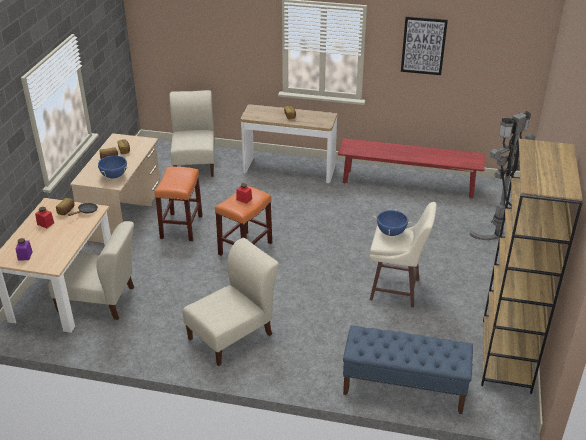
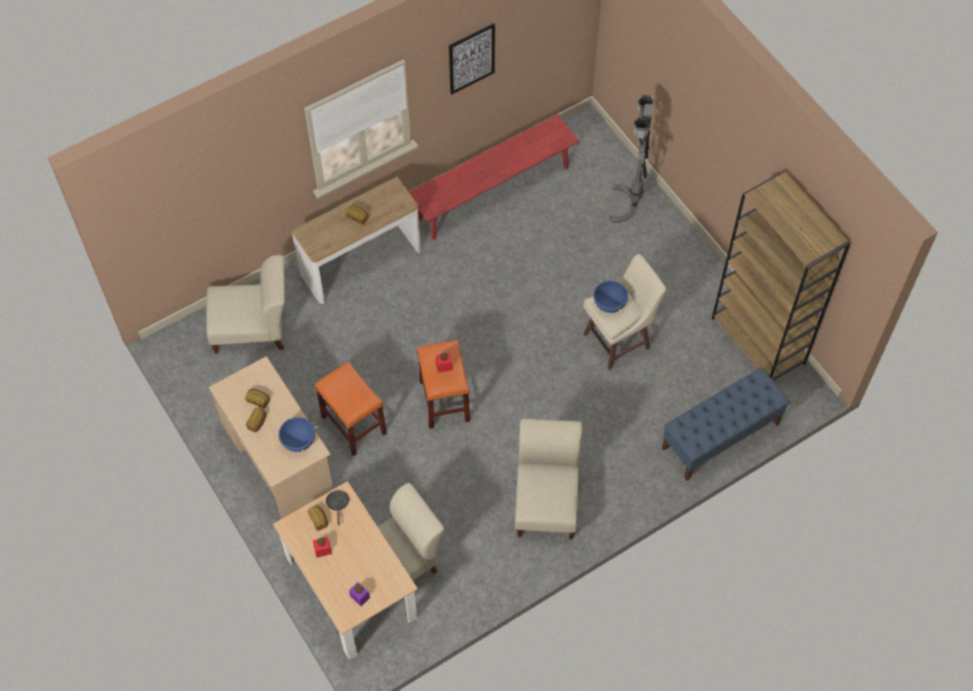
camera: 45 degrees left, 25 degrees up
beige chair [169,90,215,177] -> beige chair turned 135 degrees clockwise [206,255,285,354]

